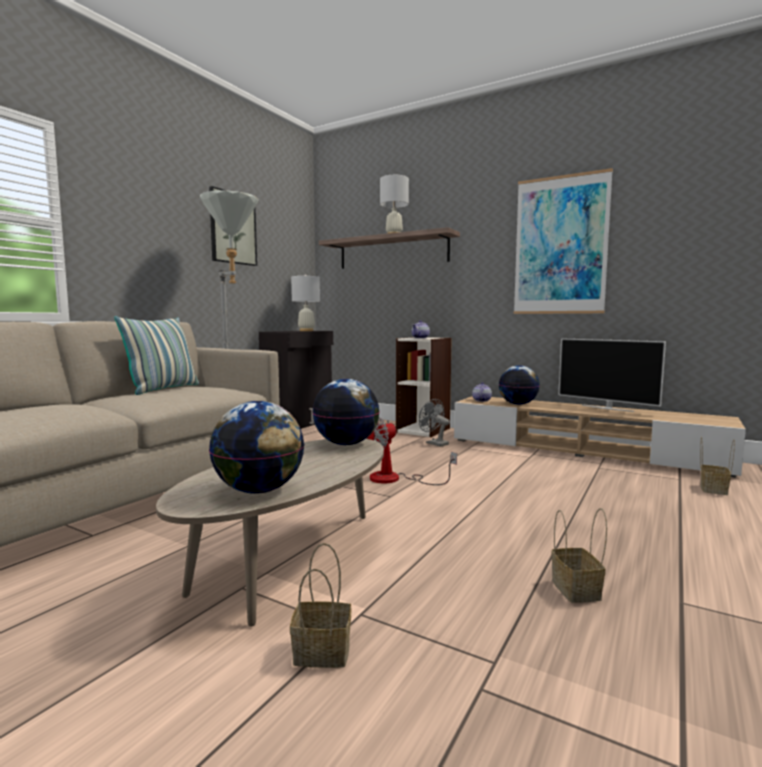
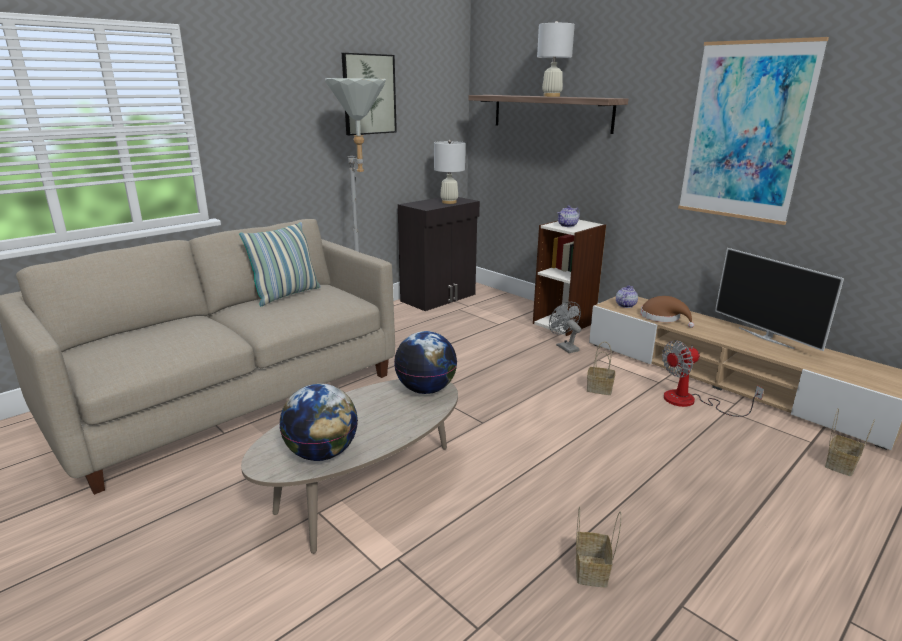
camera: 15 degrees right, 15 degrees up
basket [290,543,351,668] -> basket moved to [587,342,615,395]
fan [366,417,457,485] -> fan moved to [662,340,764,417]
globe [499,365,540,405] -> brown hat [640,296,694,328]

